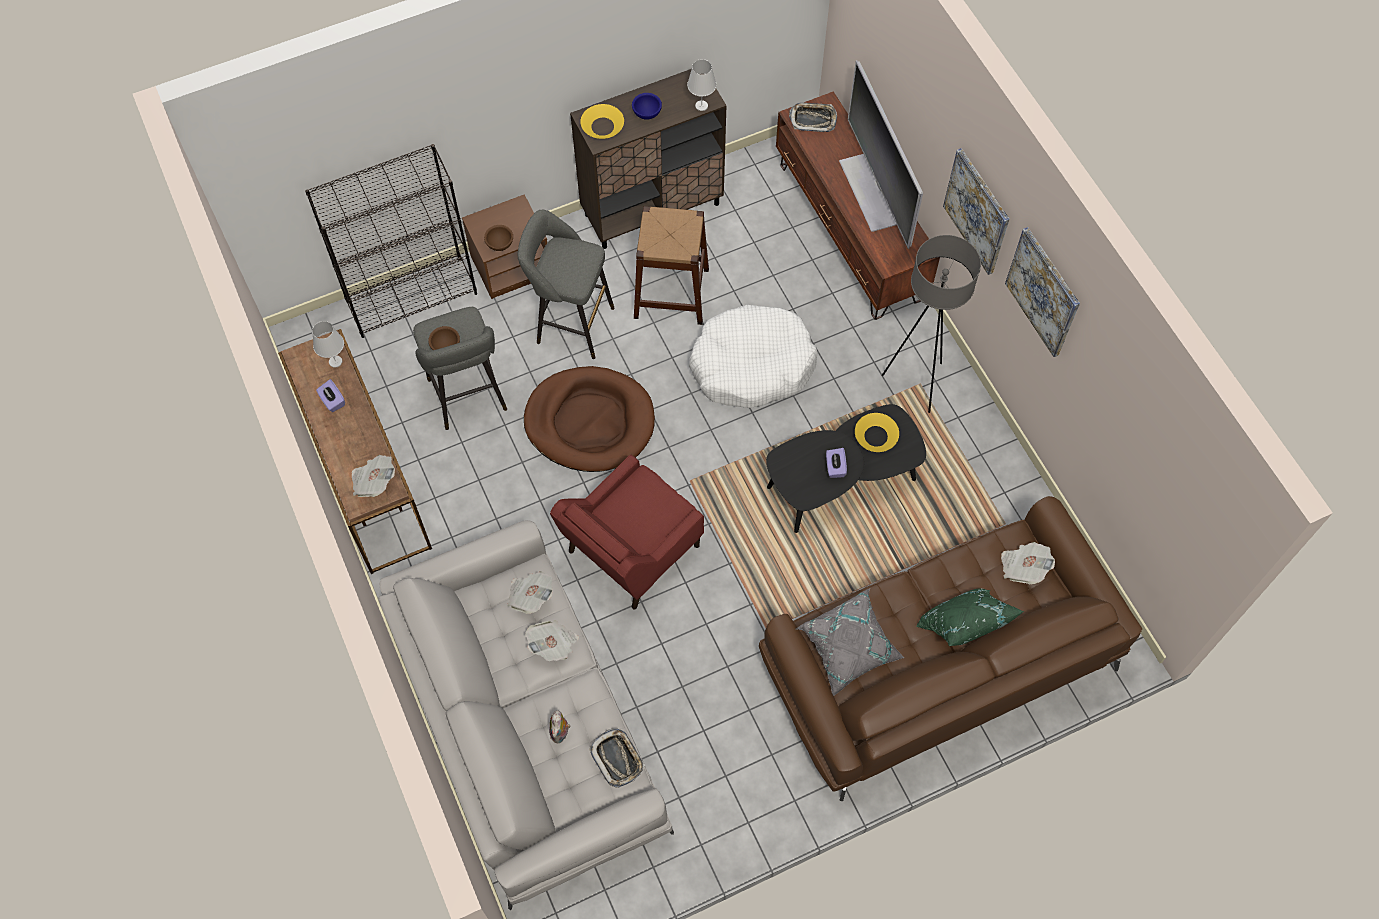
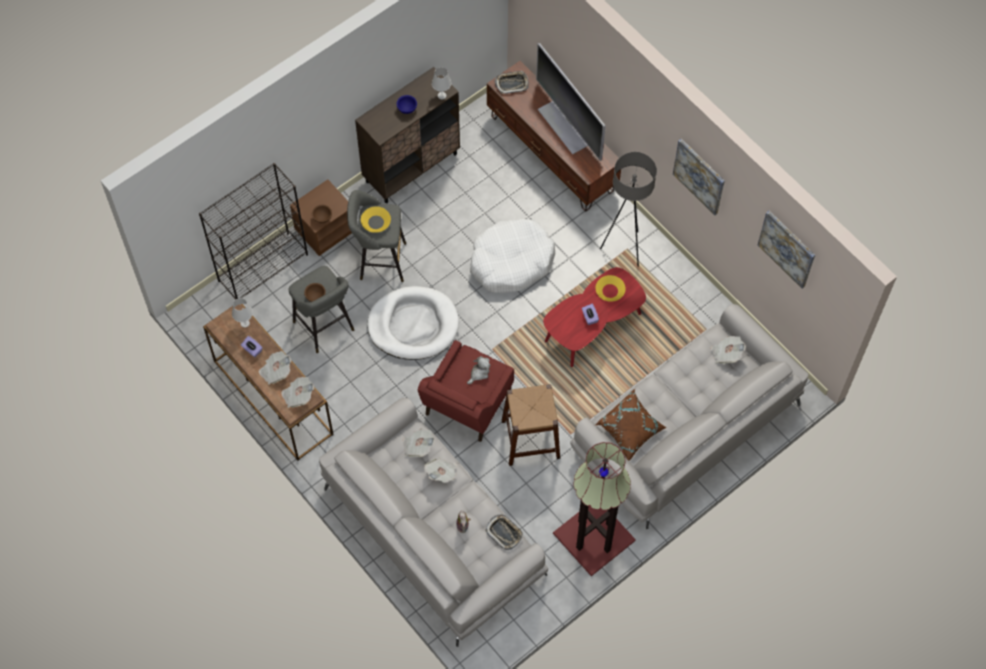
camera: 15 degrees left, 0 degrees up
brown dog bed [524,366,655,472] -> white dog bed [367,286,459,360]
yellow bowl [580,104,624,139] -> yellow bowl moved to [361,206,391,233]
brown stool [634,206,709,325] -> brown stool moved to [502,384,560,466]
brown sofa [759,496,1142,801] -> grey sofa [570,304,809,529]
black coffee table [766,404,926,533] -> red coffee table [543,267,646,367]
grey pillow [796,588,904,696] -> brown pillow [596,389,666,461]
green pillow [916,588,1024,646] -> none
picture [943,148,1010,275] -> picture moved to [758,211,815,288]
none -> newspaper [259,351,291,385]
none -> plush toy [467,356,490,384]
none -> floor lamp [553,442,636,576]

